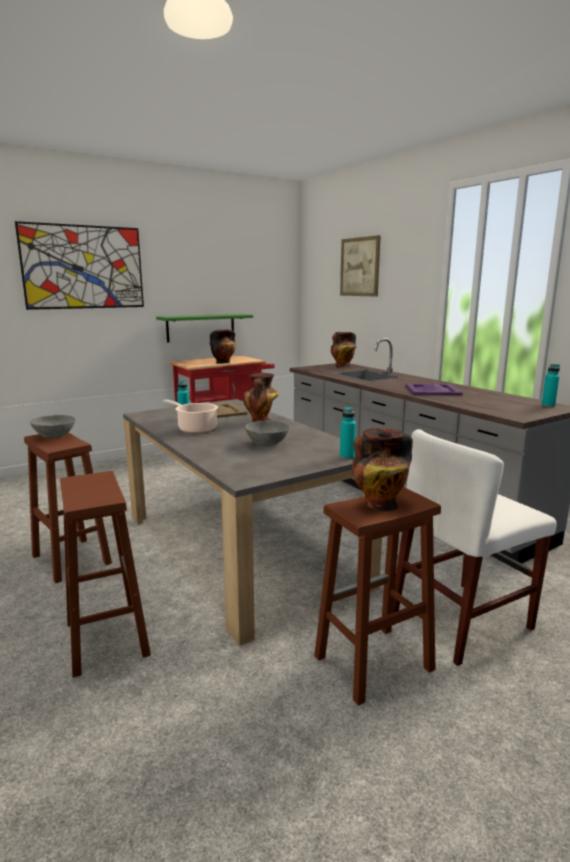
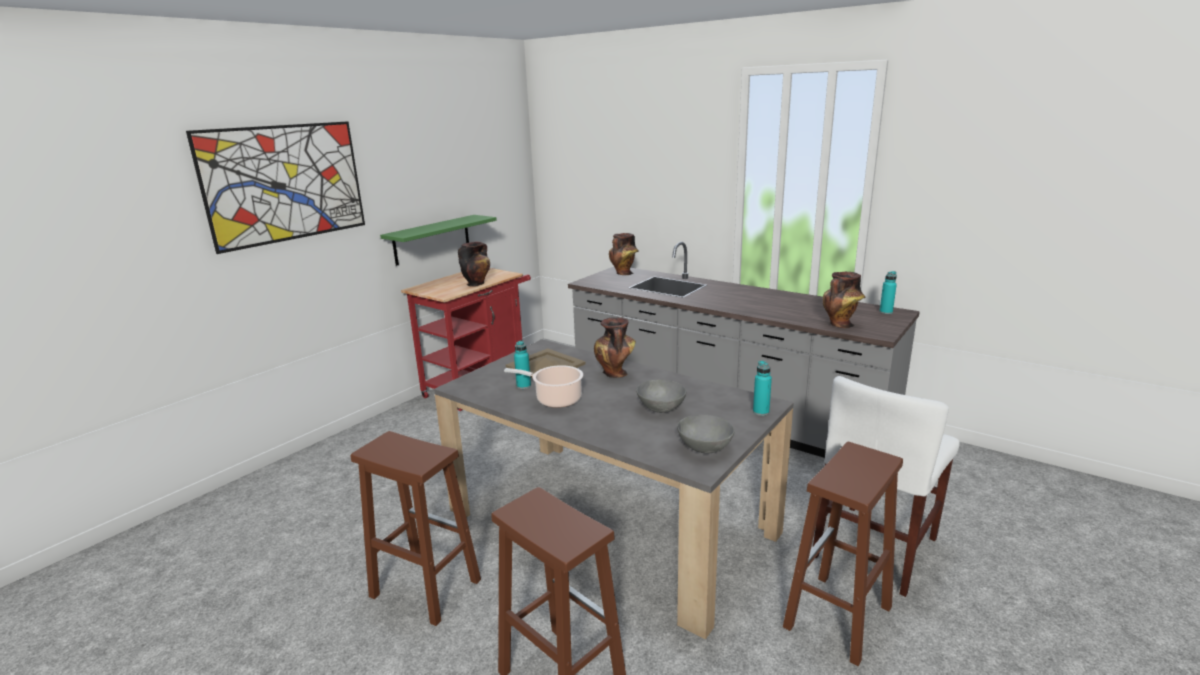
camera: 20 degrees left, 5 degrees up
grey bowl [30,415,75,438] -> grey bowl moved to [677,415,735,453]
picture [340,235,381,297] -> none
vase [352,428,413,511] -> vase moved to [823,271,865,328]
purple tray [406,383,463,395] -> none

